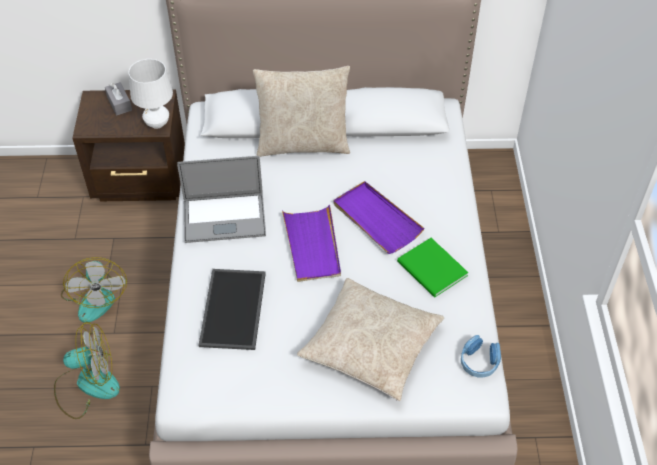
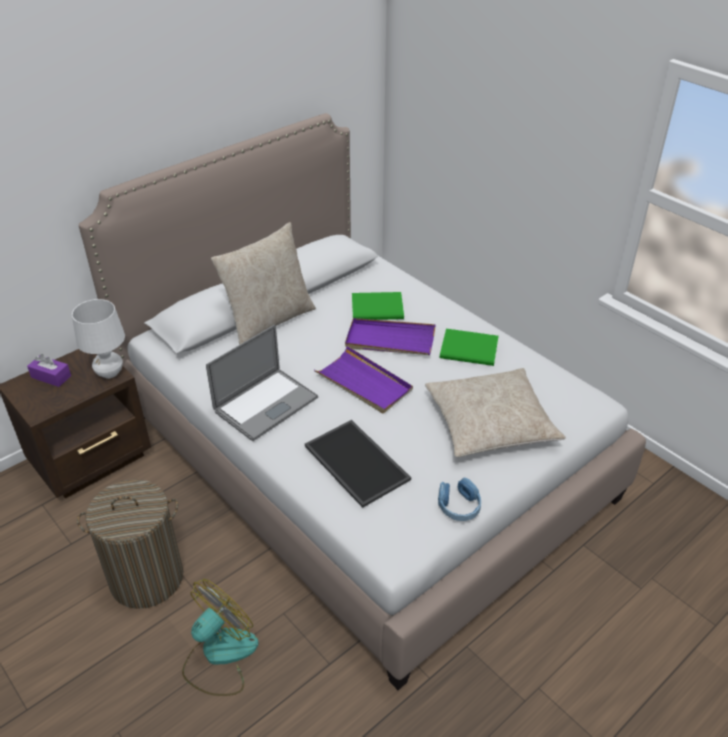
camera: 40 degrees left, 10 degrees down
fan [61,257,127,323] -> laundry basket [77,479,183,609]
grey tissue box [105,82,132,115] -> purple tissue box [27,354,71,387]
blue headphones [461,335,501,378] -> blue headphones moved to [438,478,481,521]
none -> green book [352,292,404,320]

